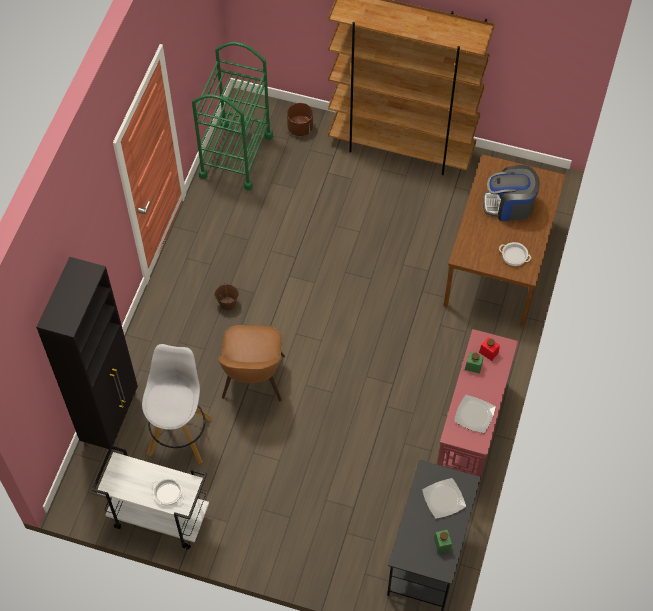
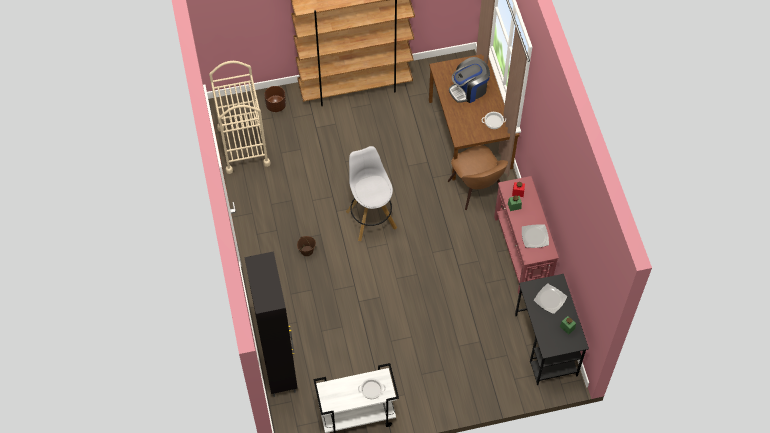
camera: 30 degrees left, 0 degrees up
white stool [142,344,213,464] -> white stool moved to [346,146,397,241]
green cart [192,42,273,190] -> beige cart [209,61,270,174]
brown chair [218,325,285,401] -> brown chair moved to [447,145,508,210]

